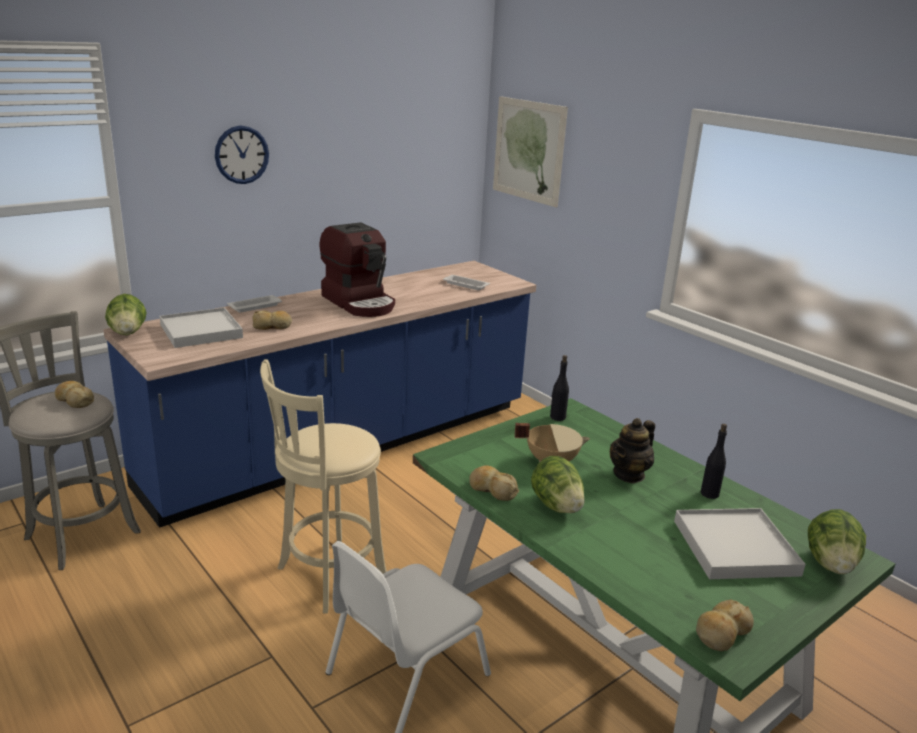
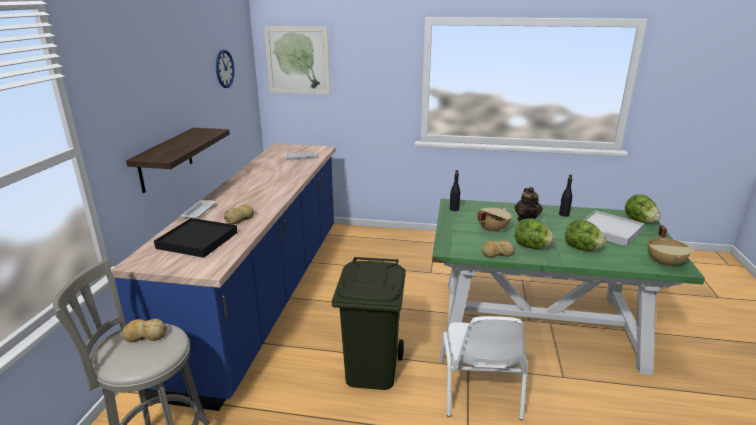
camera: 40 degrees left, 0 degrees up
lettuce [105,294,147,335] -> lettuce moved to [565,220,606,251]
white tray [160,307,243,348] -> black tray [154,218,238,258]
wall clock [215,126,269,184] -> wall clock moved to [216,50,235,88]
beige stool [260,359,387,614] -> green trash can [332,257,406,390]
coffee machine [319,222,395,317] -> none
bread [696,599,754,651] -> beige cooking pot [648,226,692,268]
none -> shelf [126,128,230,193]

